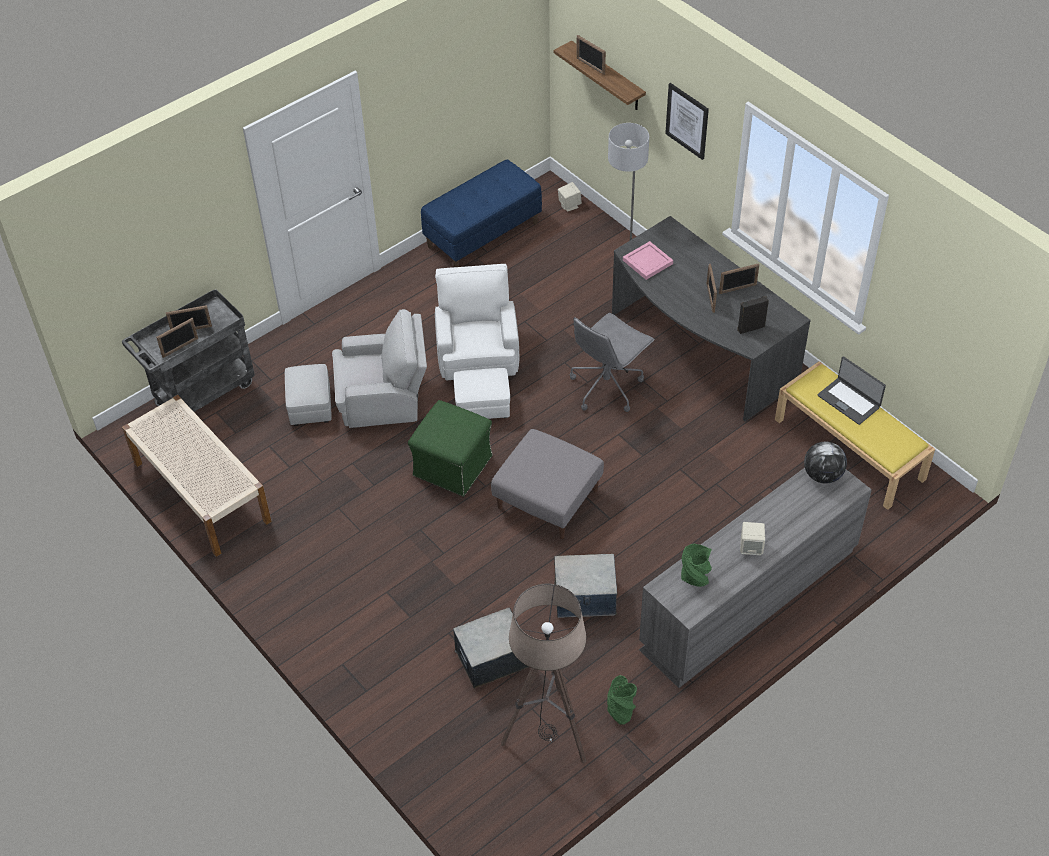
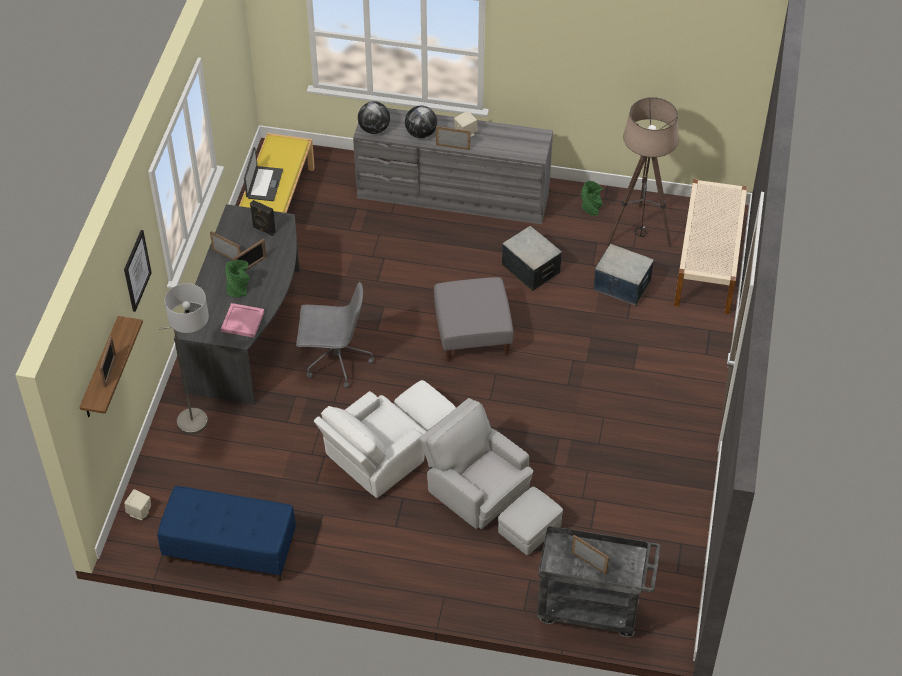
camera: 130 degrees left, 0 degrees up
beige bench [122,395,272,557] -> beige bench moved to [674,179,747,314]
picture frame [156,318,198,358] -> picture frame moved to [436,126,471,150]
green ottoman [408,400,493,497] -> none
green vase [681,544,712,587] -> green vase moved to [226,260,250,297]
none -> globe [405,106,437,138]

